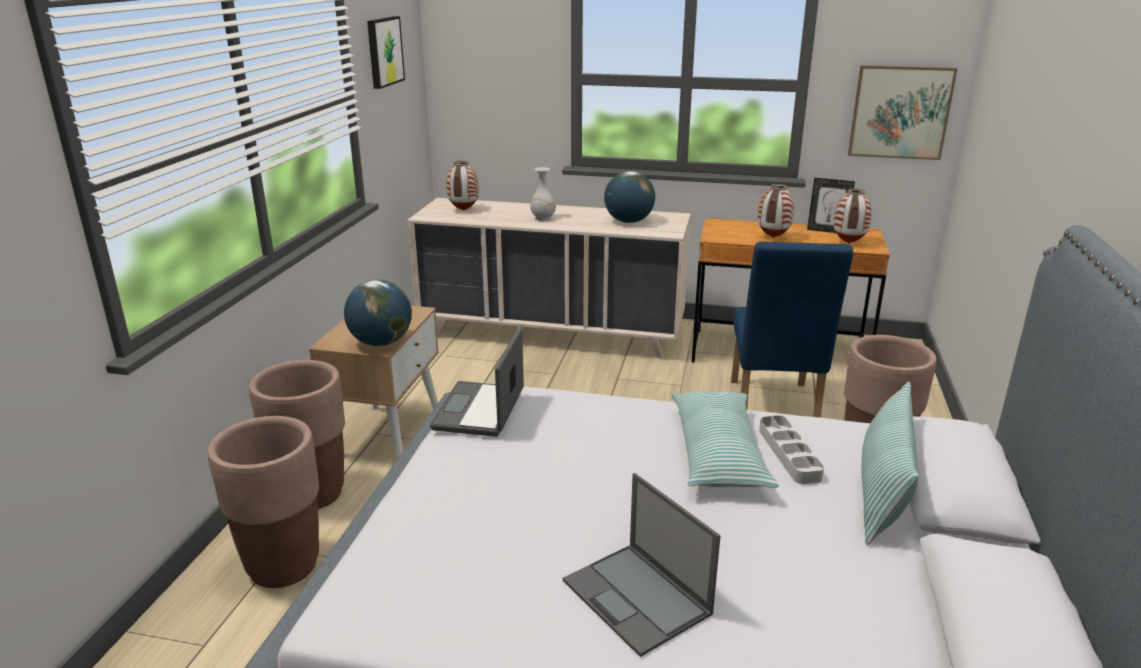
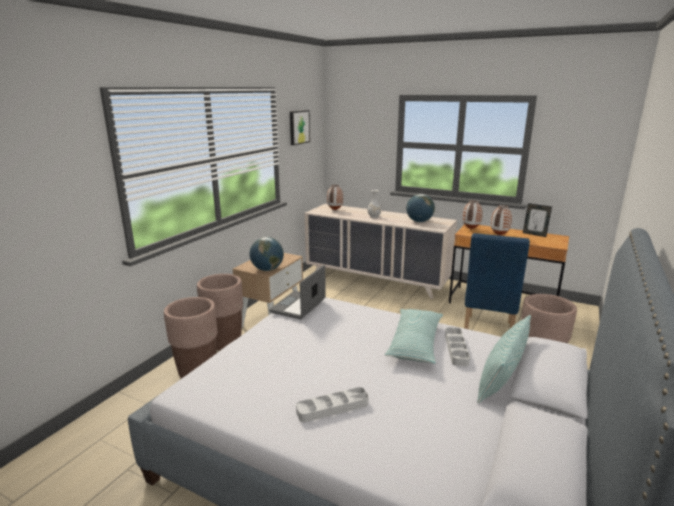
camera: 15 degrees right, 5 degrees down
laptop [563,473,721,657] -> grey tray [296,387,368,422]
vase [833,188,872,243] -> vase moved to [463,200,483,229]
picture [848,65,957,160] -> none

